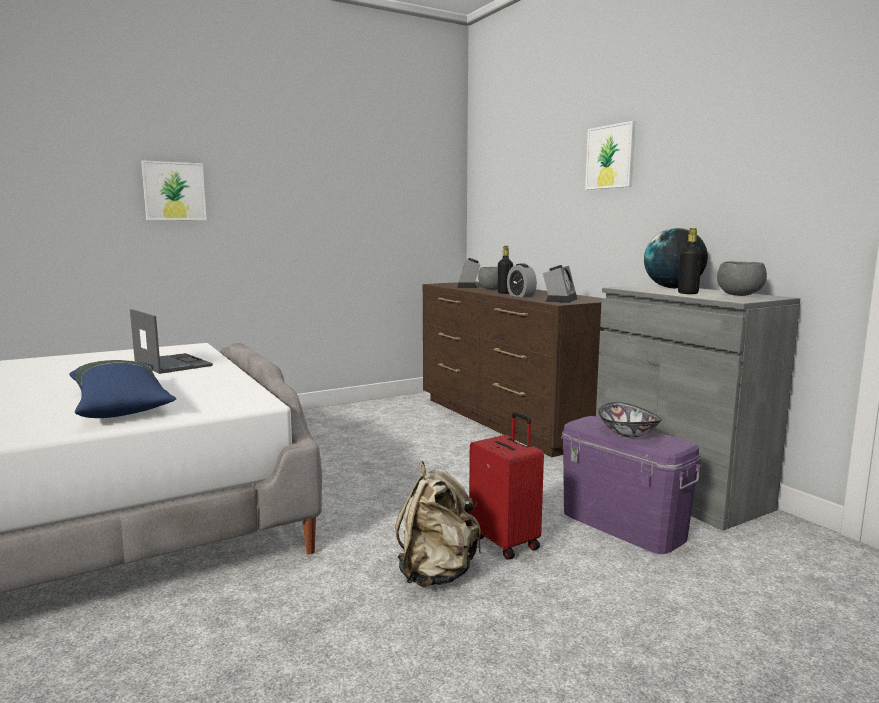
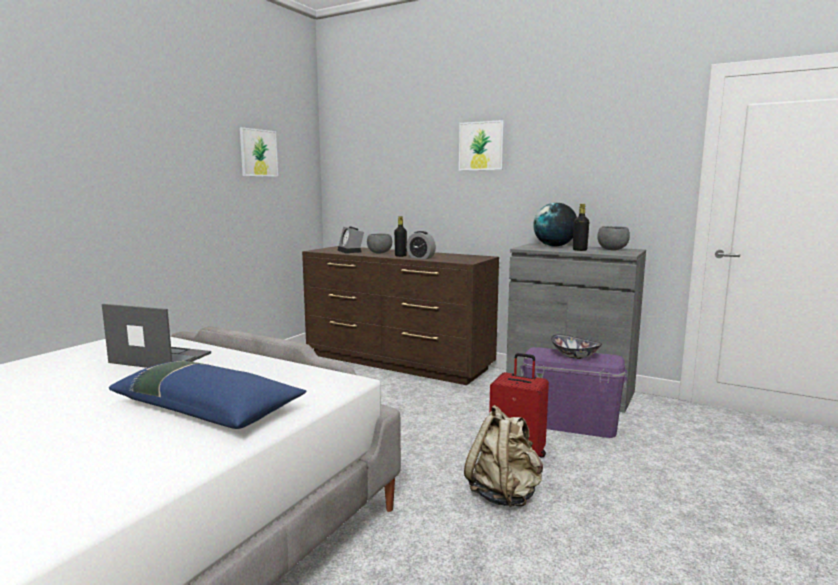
camera: 30 degrees left, 0 degrees up
picture [141,160,207,220] -> picture moved to [240,127,278,177]
alarm clock [543,265,577,303] -> none

